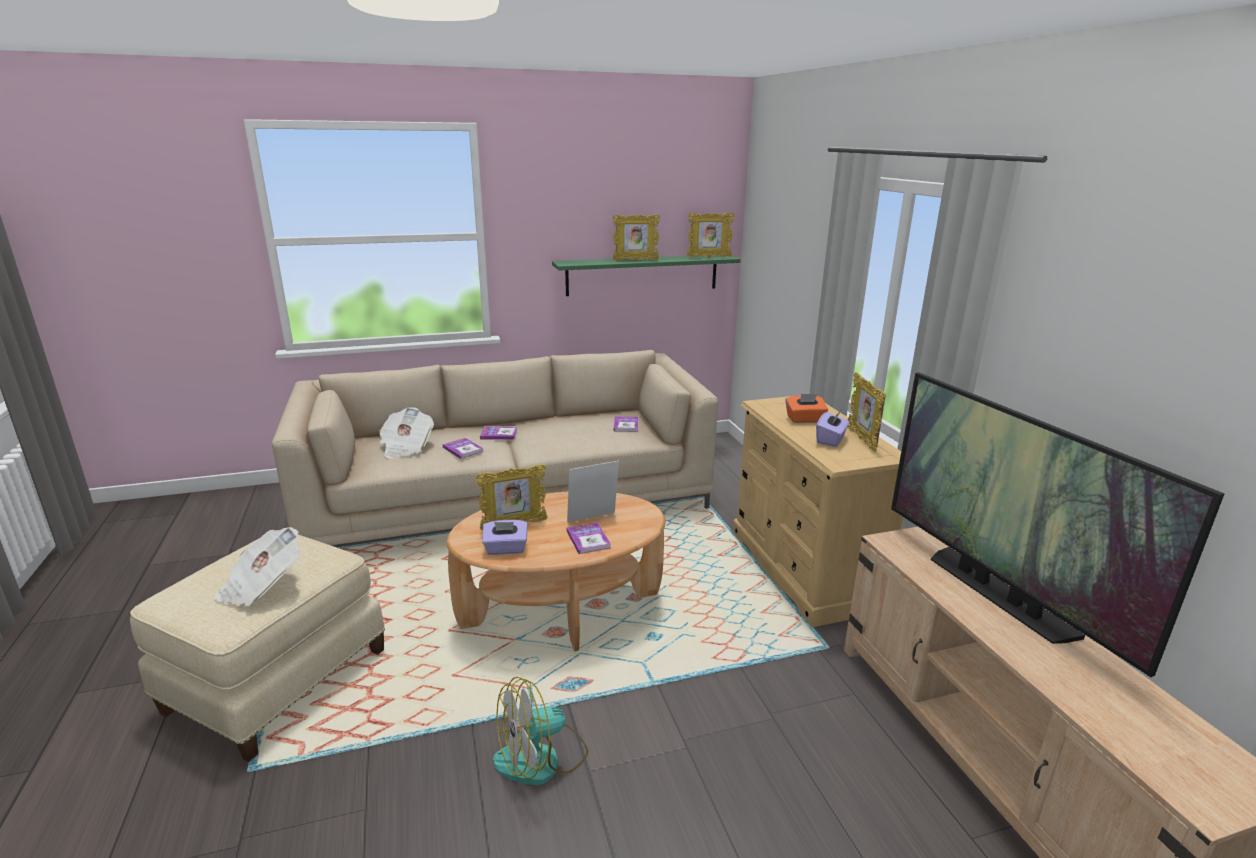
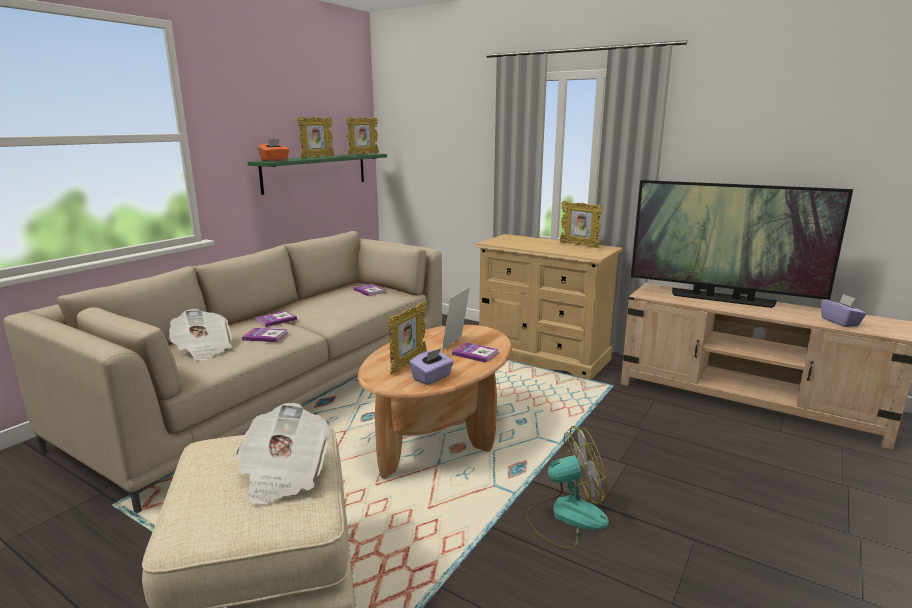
camera: 40 degrees left, 5 degrees down
fan [493,677,588,785] -> fan turned 120 degrees counterclockwise [526,426,609,550]
orange tissue box [785,394,828,423] -> orange tissue box moved to [257,139,289,161]
purple tissue box [816,411,849,447] -> purple tissue box moved to [821,294,867,327]

